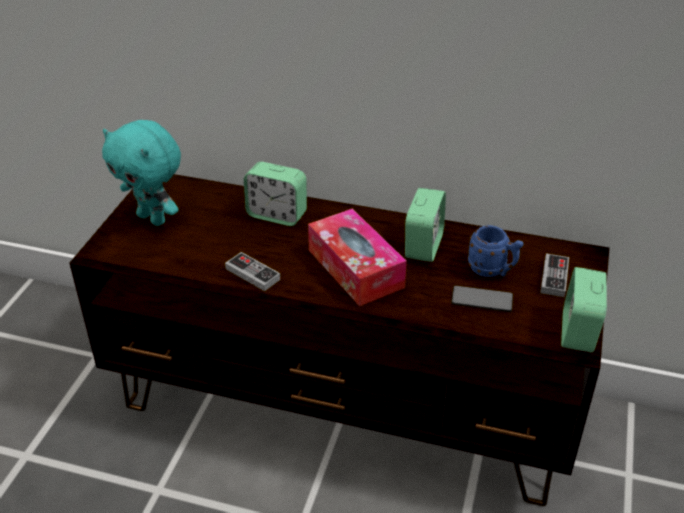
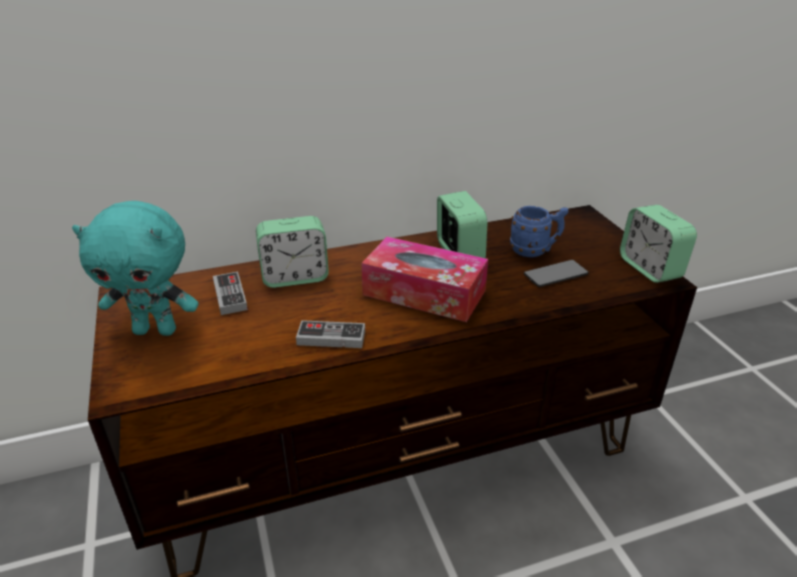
camera: 35 degrees left, 5 degrees down
game controller [540,254,569,297] -> game controller moved to [213,272,248,315]

